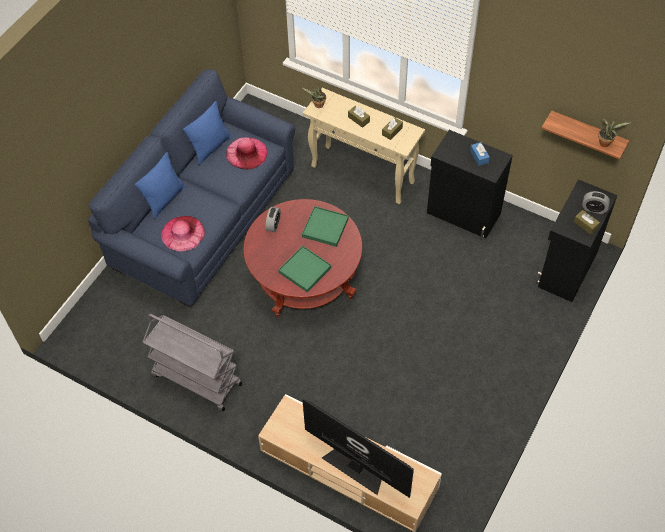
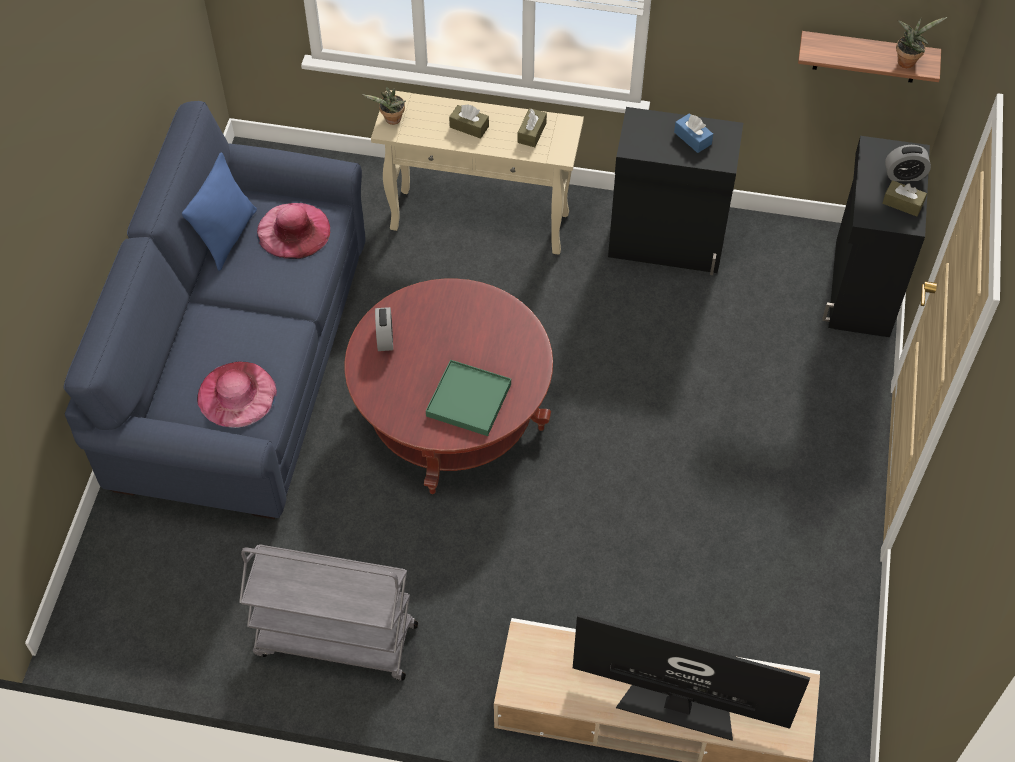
camera: 20 degrees left, 0 degrees up
blue pillow [135,152,186,219] -> none
green tray [302,206,349,247] -> none

